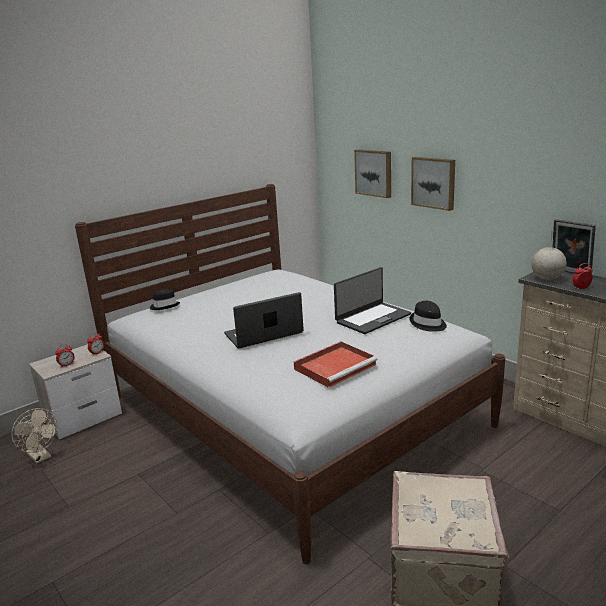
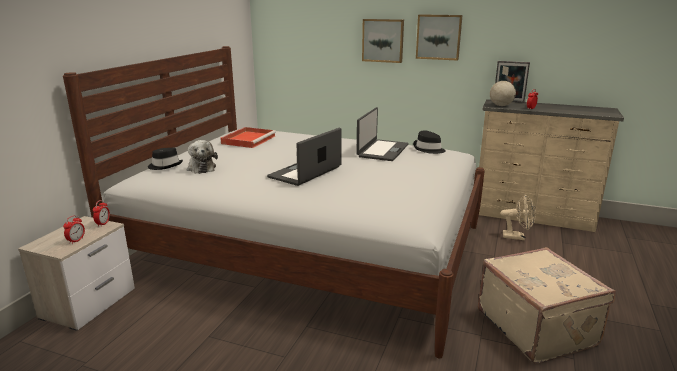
camera: 30 degrees left, 0 degrees up
beige fan [12,408,58,464] -> beige fan moved to [501,194,536,240]
red tray [294,341,377,388] -> red tray moved to [220,127,276,148]
picture [354,149,391,198] -> picture moved to [416,14,462,60]
none -> plush toy [187,140,218,174]

